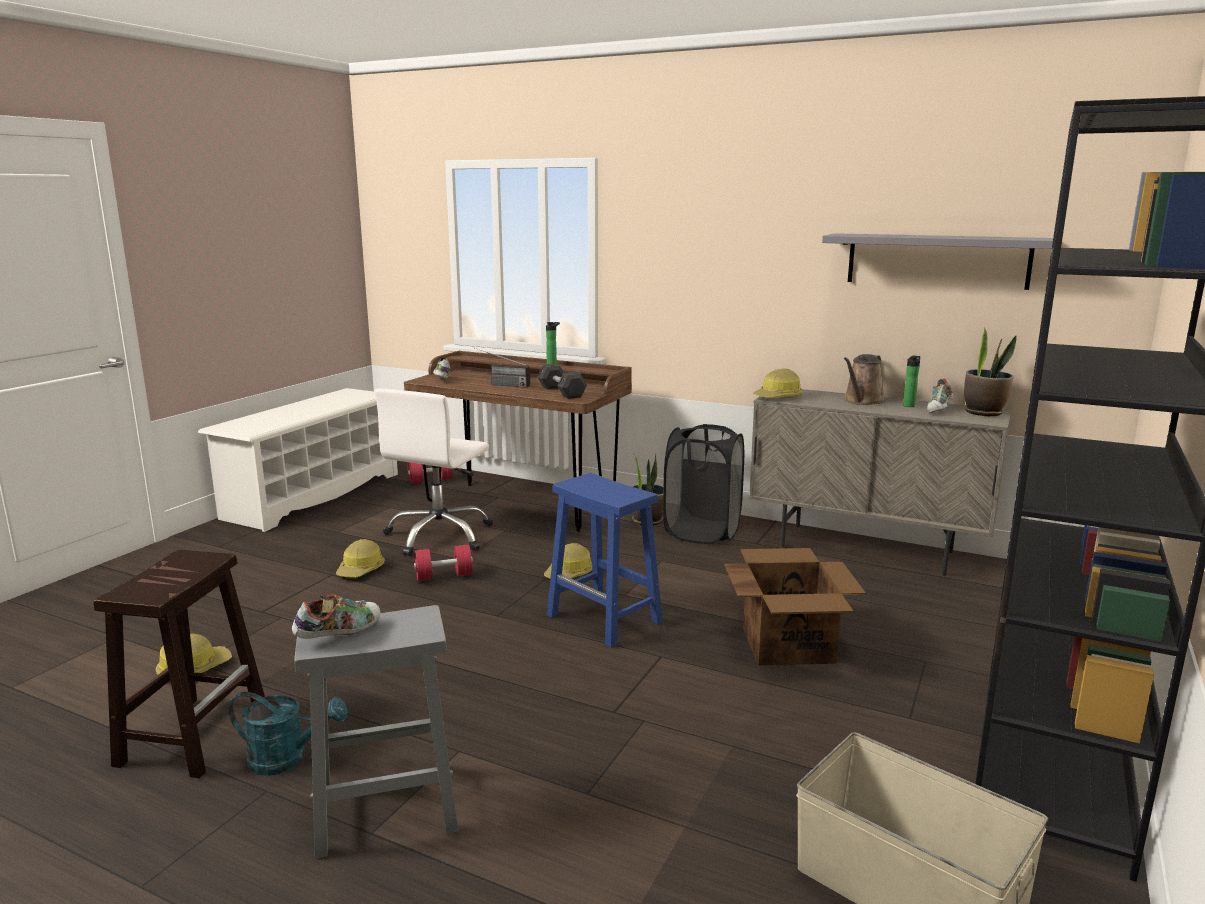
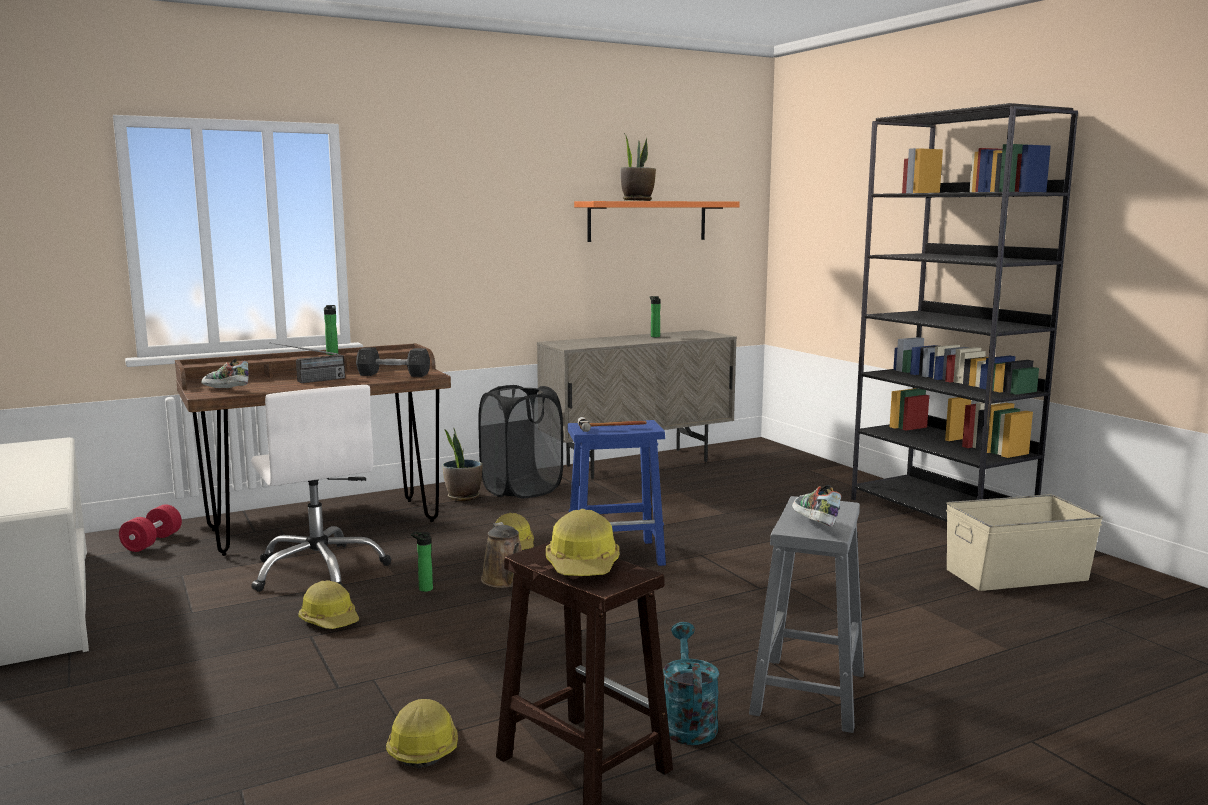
camera: 55 degrees left, 5 degrees down
turquoise watering can [229,692,348,776] -> turquoise watering can turned 45 degrees counterclockwise [663,622,719,745]
red dumbbell [414,545,473,581] -> bottle [411,531,433,592]
cardboard box [724,548,866,665] -> none
hard hat [753,369,802,398] -> hard hat moved to [546,509,619,576]
grey shelf [822,233,1053,290] -> orange shelf [574,201,740,242]
brown watering can [844,354,886,405] -> brown watering can moved to [481,522,522,588]
shoe [927,378,954,413] -> none
potted plant [964,327,1017,416] -> potted plant moved to [621,133,656,201]
none -> hammer [577,417,647,432]

